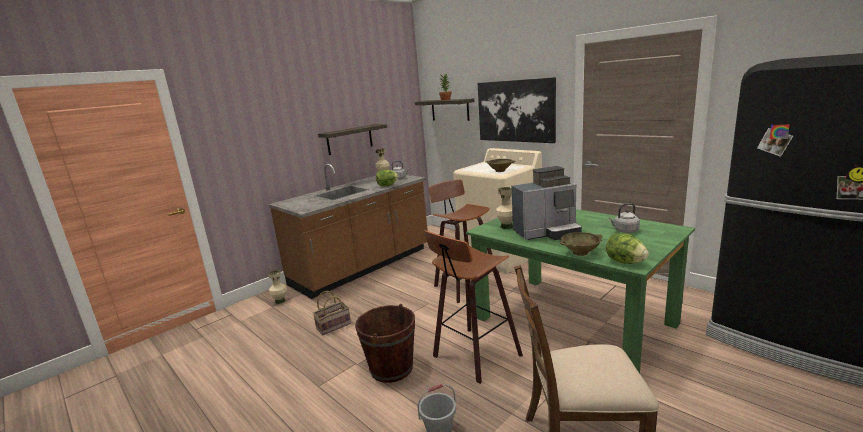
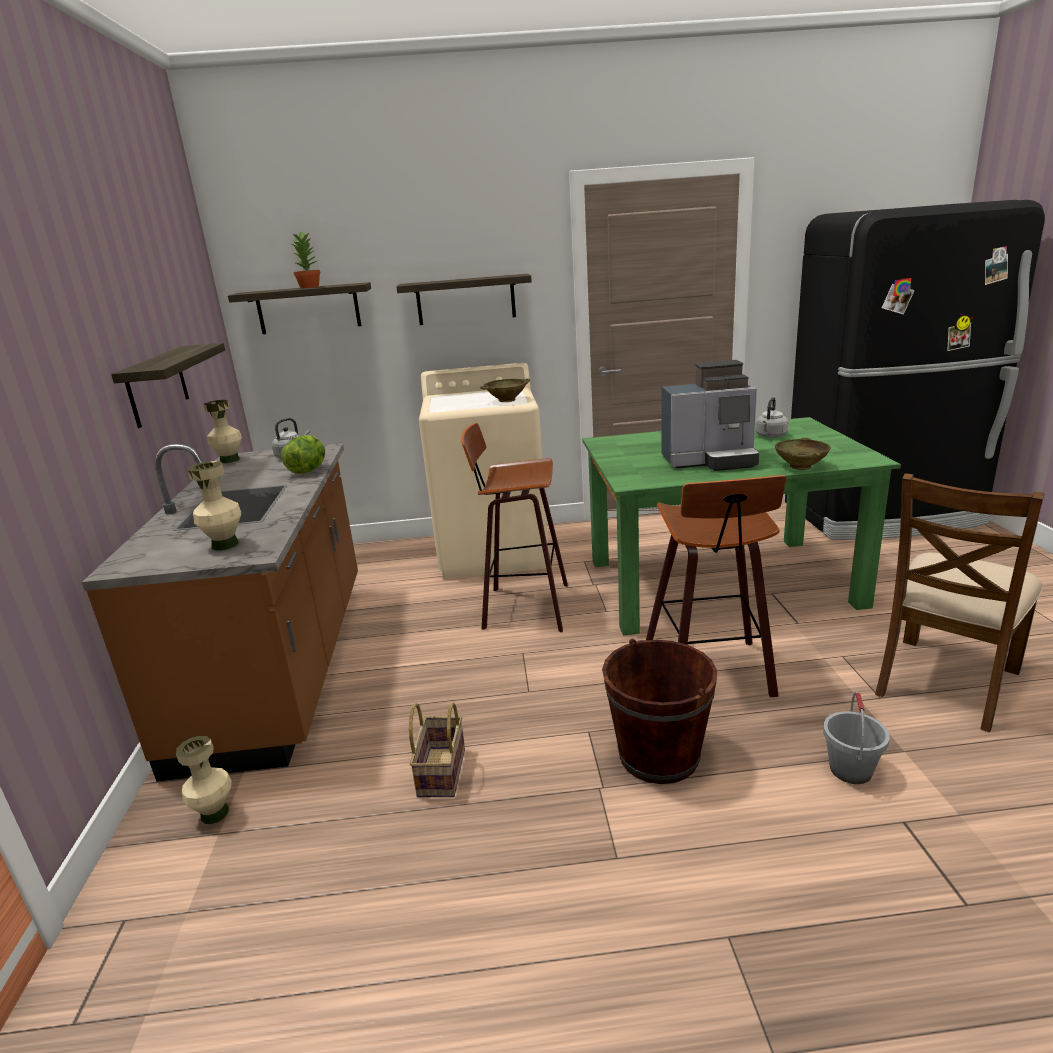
camera: 50 degrees left, 5 degrees up
picture [478,77,556,143] -> shelf [396,274,532,325]
beige vase [496,187,513,229] -> beige vase moved to [187,461,241,550]
coffee machine [512,166,582,240] -> coffee machine turned 60 degrees clockwise [661,360,759,471]
lettuce [606,233,649,264] -> none

